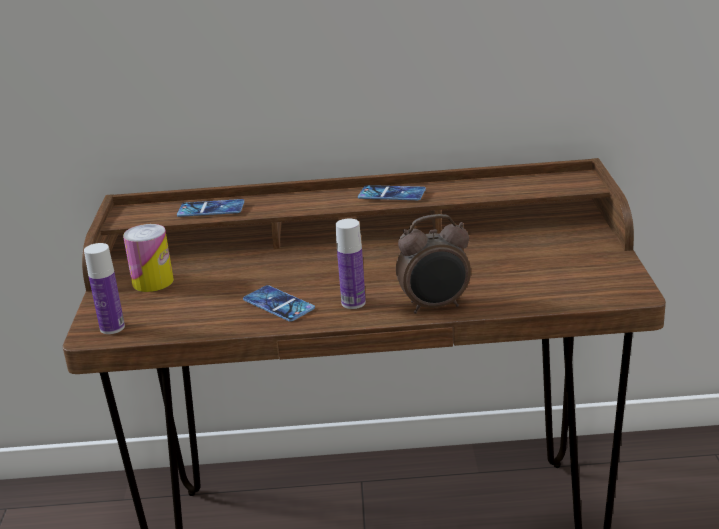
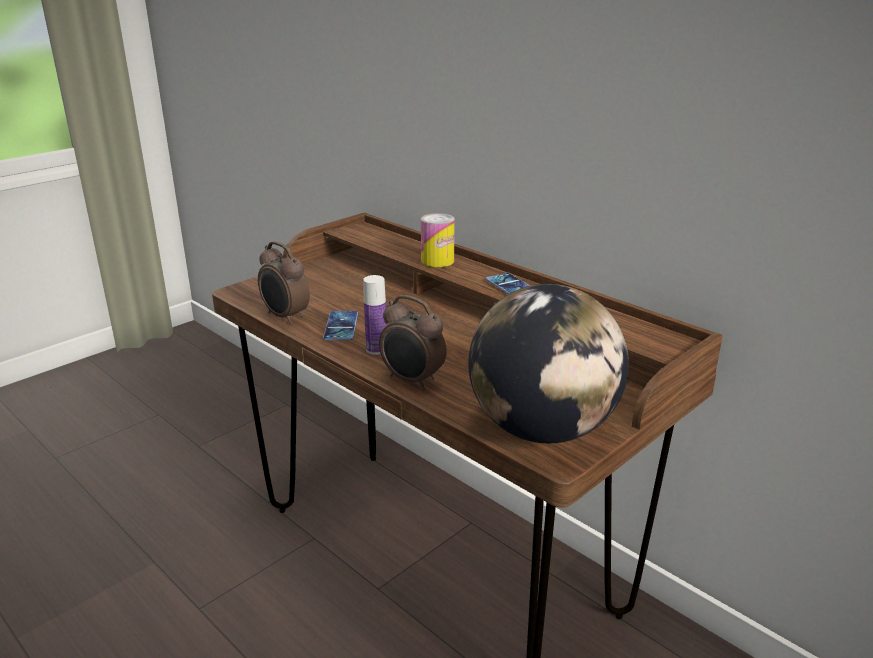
camera: 45 degrees right, 0 degrees up
bottle [84,243,125,334] -> none
can [123,224,174,292] -> can moved to [421,213,455,267]
phone [177,199,245,217] -> none
none -> alarm clock [258,241,310,324]
none -> globe [468,284,629,444]

